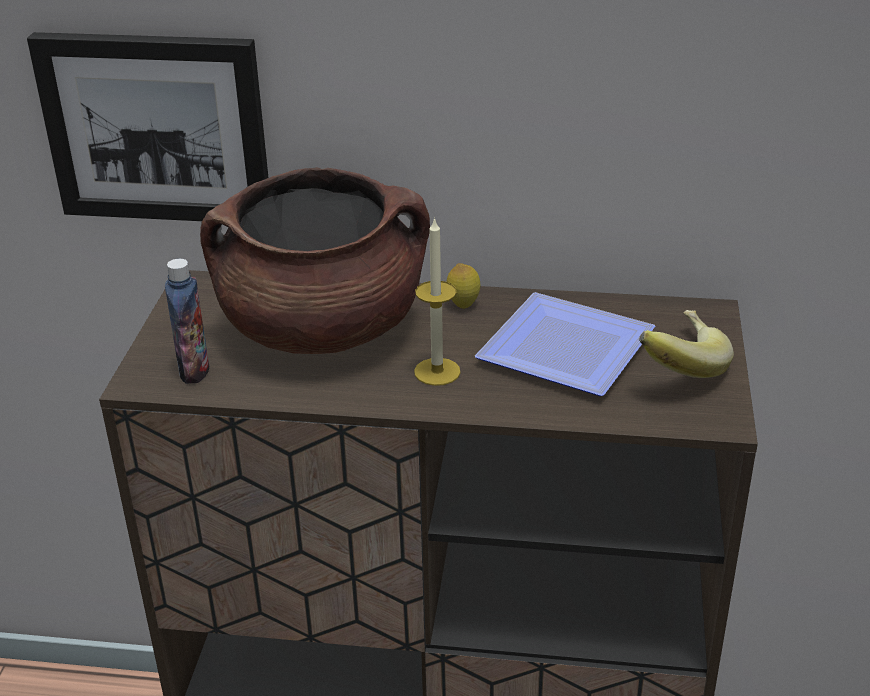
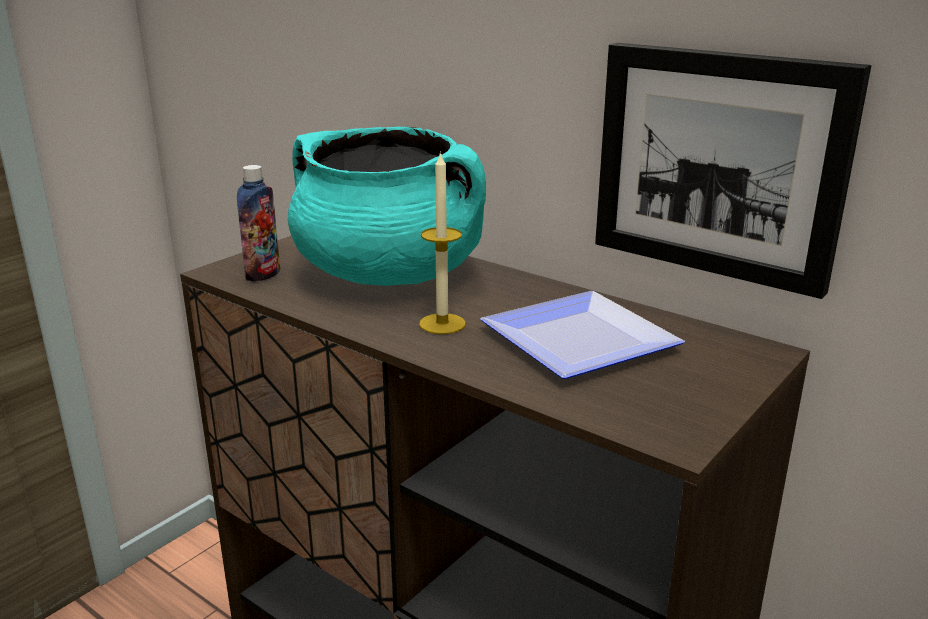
camera: 30 degrees right, 10 degrees down
picture [27,32,269,221] -> picture moved to [595,43,871,299]
brown cooking pot [200,167,430,354] -> turquoise cooking pot [288,127,486,286]
lemon [447,263,480,309] -> none
banana [639,310,734,378] -> none

